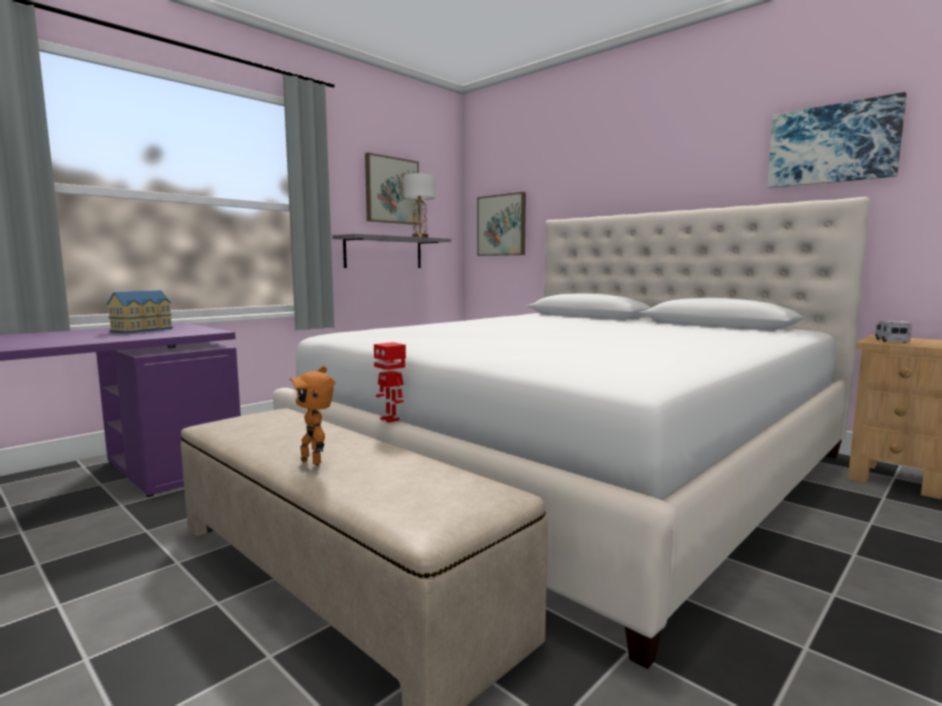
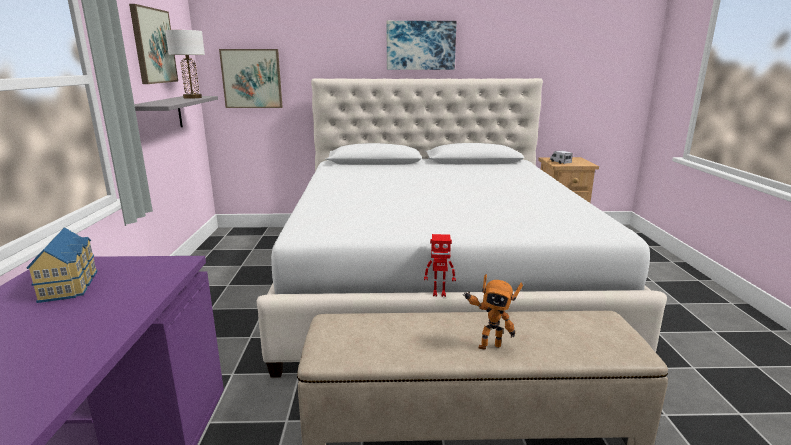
camera: 45 degrees left, 10 degrees up
picture [767,92,907,188] -> picture moved to [387,21,457,70]

